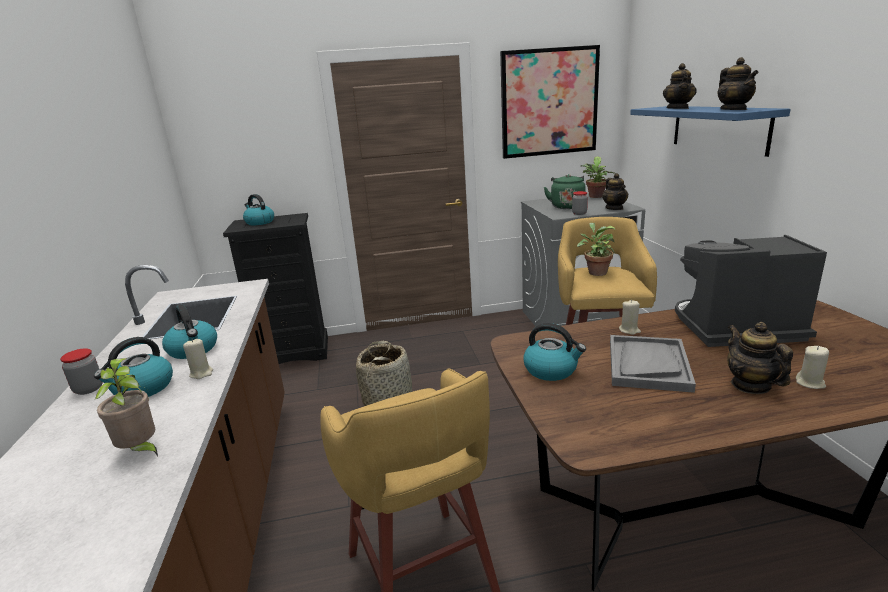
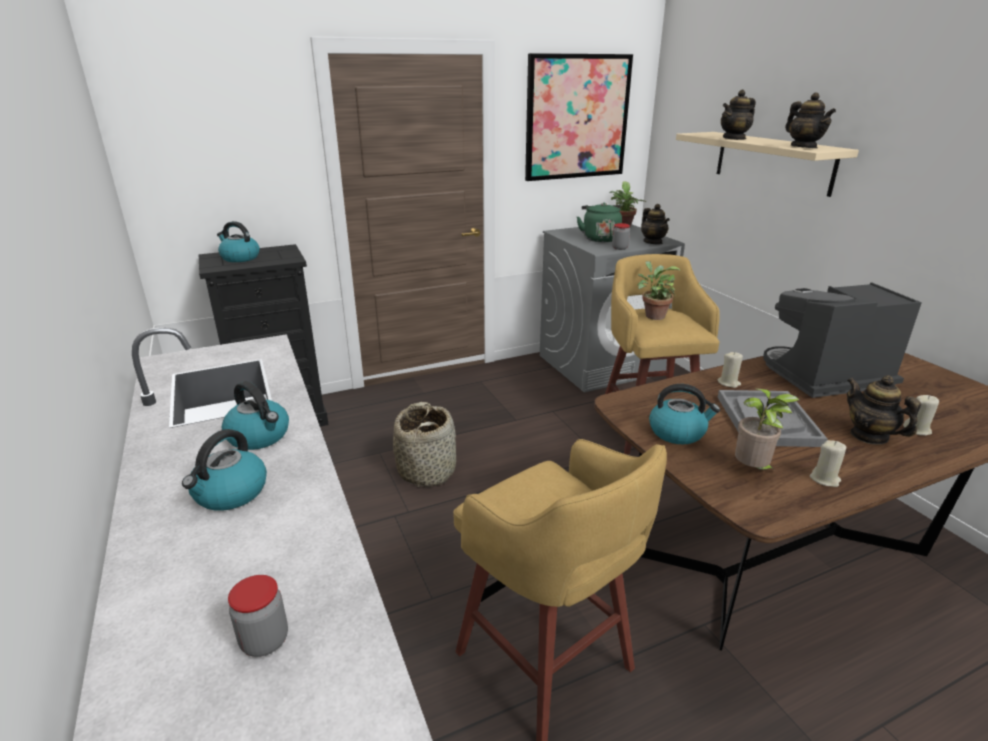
camera: 15 degrees left, 5 degrees up
jar [60,348,103,395] -> jar moved to [228,575,288,657]
potted plant [95,358,158,456] -> potted plant moved to [735,388,799,472]
beige candle [183,339,213,379] -> beige candle moved to [810,440,846,487]
blue shelf [630,106,791,157] -> beige shelf [676,132,859,197]
teapot [663,63,697,109] -> teapot turned 60 degrees clockwise [721,90,756,140]

